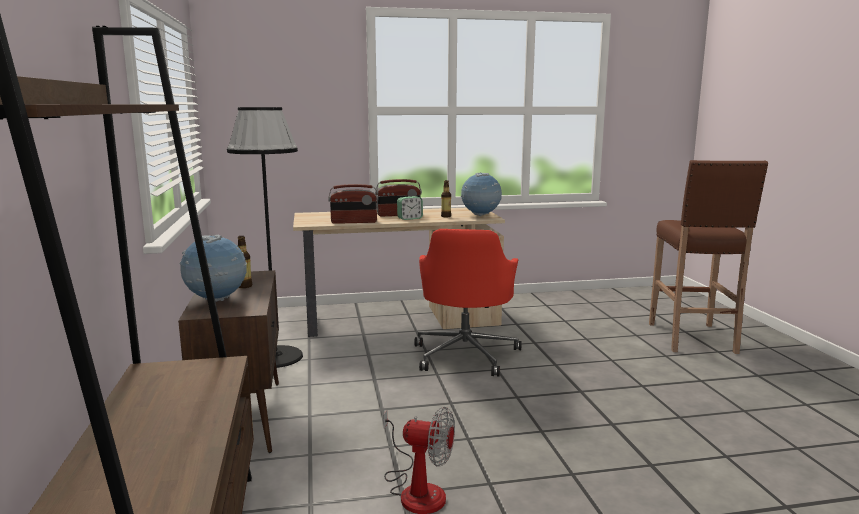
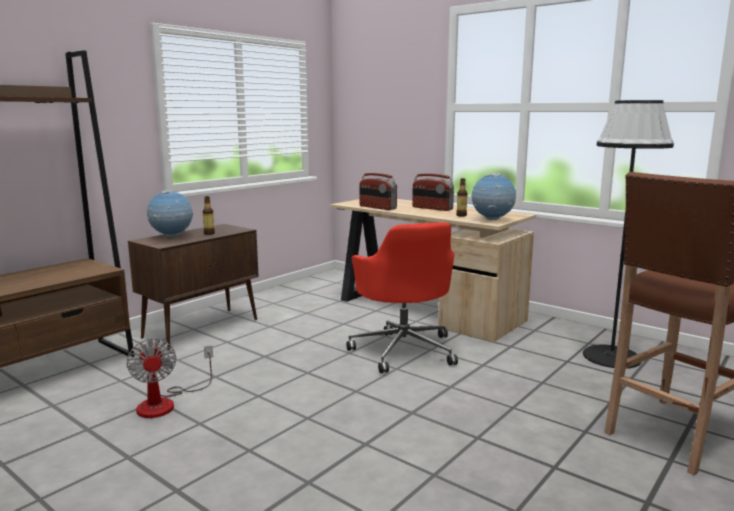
camera: 50 degrees right, 0 degrees up
black floor lamp [227,107,303,368] -> black floor lamp moved to [583,100,674,369]
alarm clock [397,196,423,220] -> none
red office chair [414,229,522,376] -> red office chair turned 75 degrees counterclockwise [346,222,458,373]

